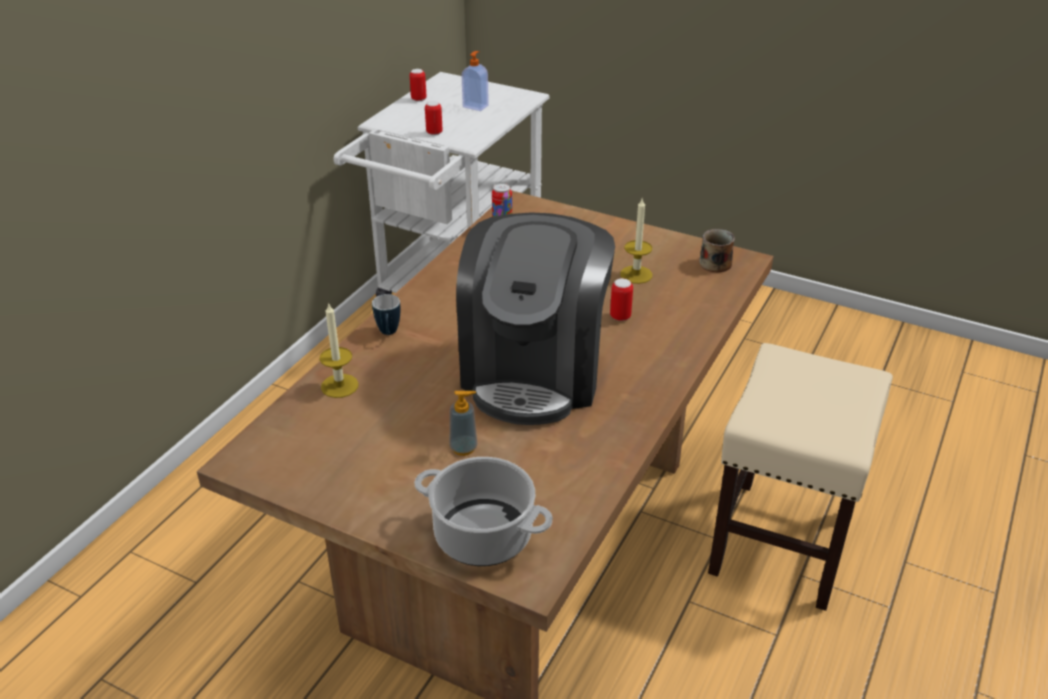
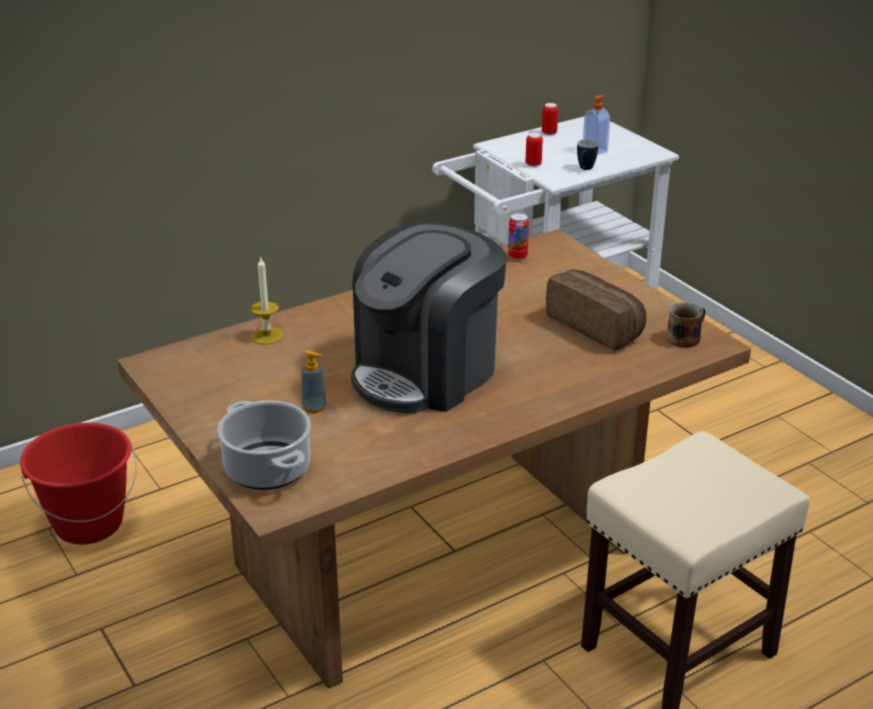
camera: 30 degrees right, 5 degrees down
mug [372,294,400,335] -> mug moved to [577,139,598,170]
can [610,278,633,321] -> none
candle [620,199,652,284] -> bread [546,269,646,350]
none -> red bucket [20,423,137,545]

